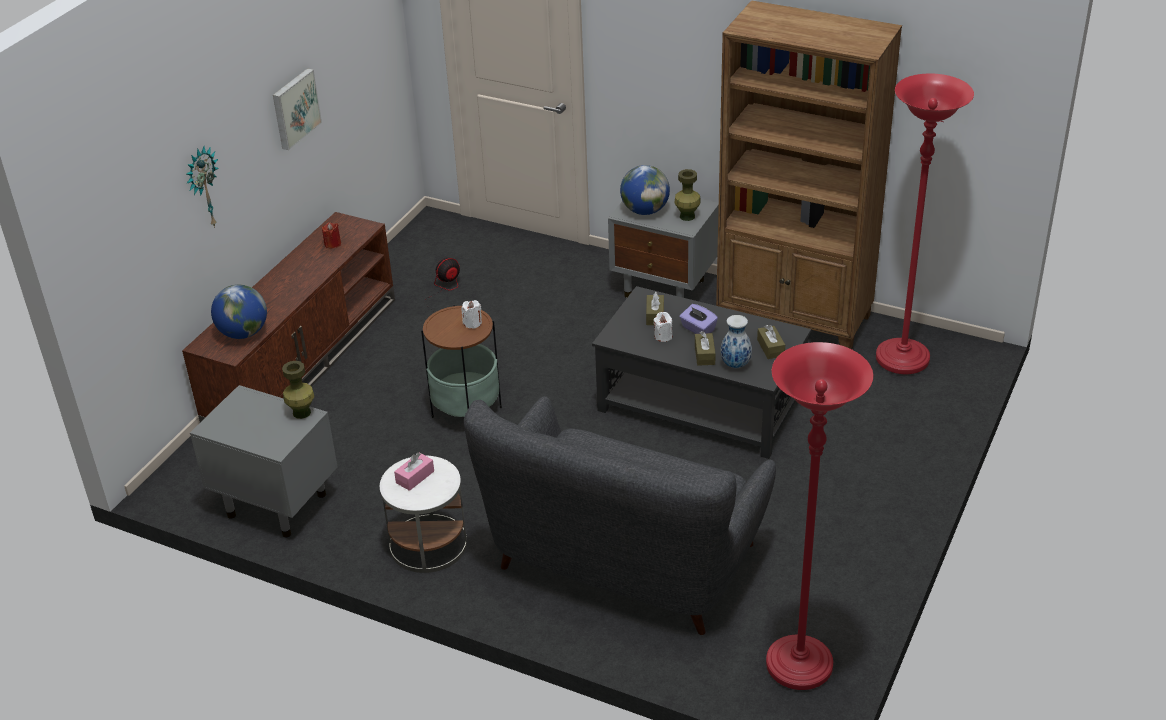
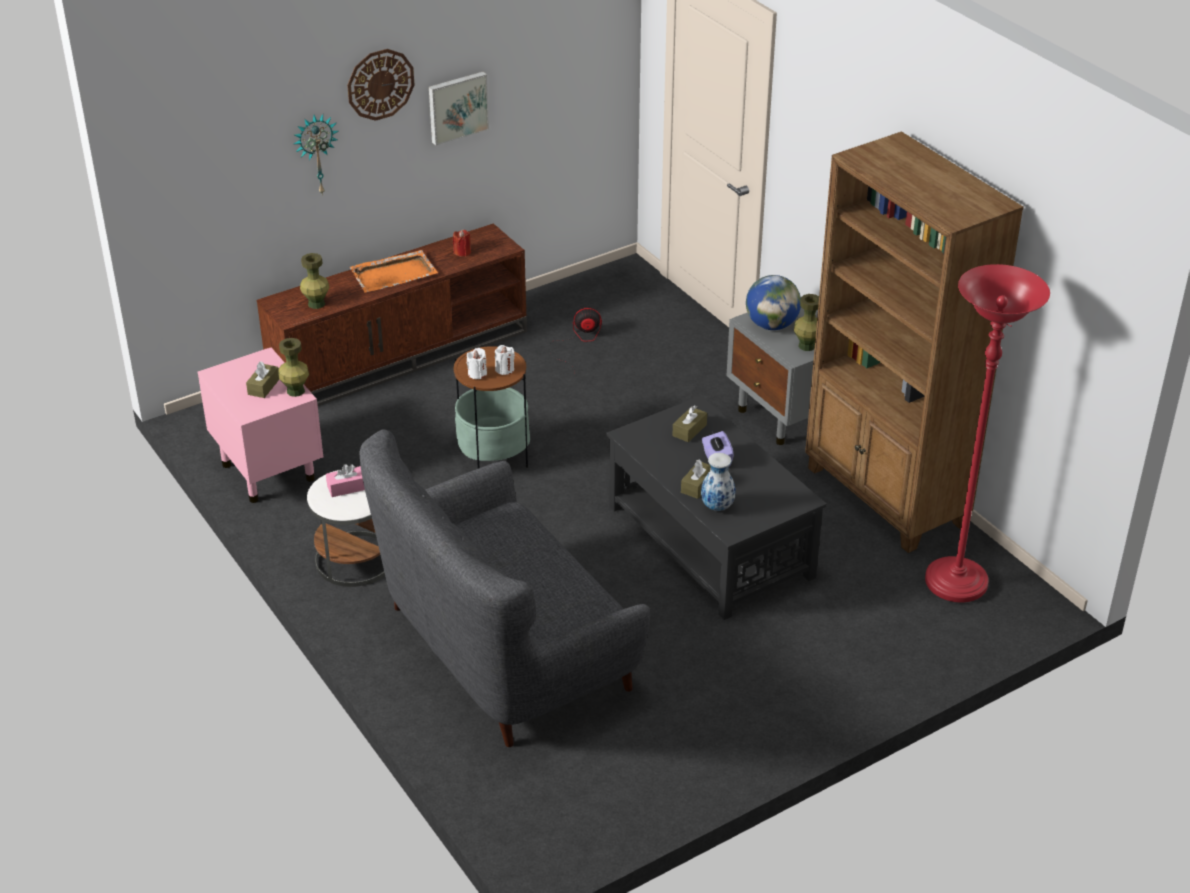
camera: 30 degrees right, 0 degrees up
grey nightstand [190,385,337,537] -> pink nightstand [198,348,323,503]
globe [211,285,267,339] -> green vase [300,253,330,309]
white candle [654,312,672,342] -> white candle moved to [467,348,487,379]
brown tissue box [757,325,785,359] -> brown tissue box moved to [246,361,279,398]
red floor lamp [766,342,873,690] -> none
none -> wall clock [347,49,414,121]
none -> orange tray [349,250,438,293]

